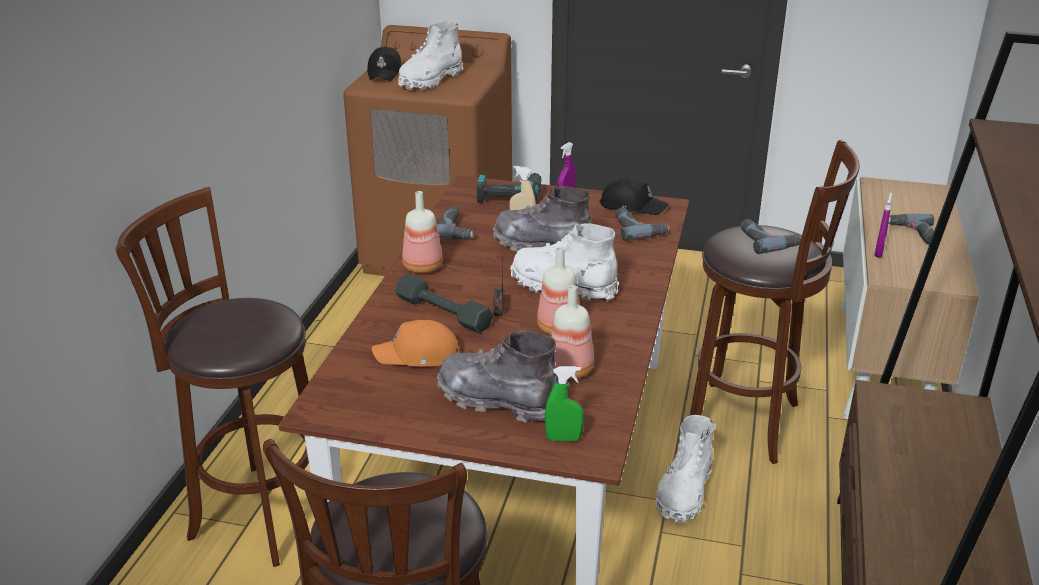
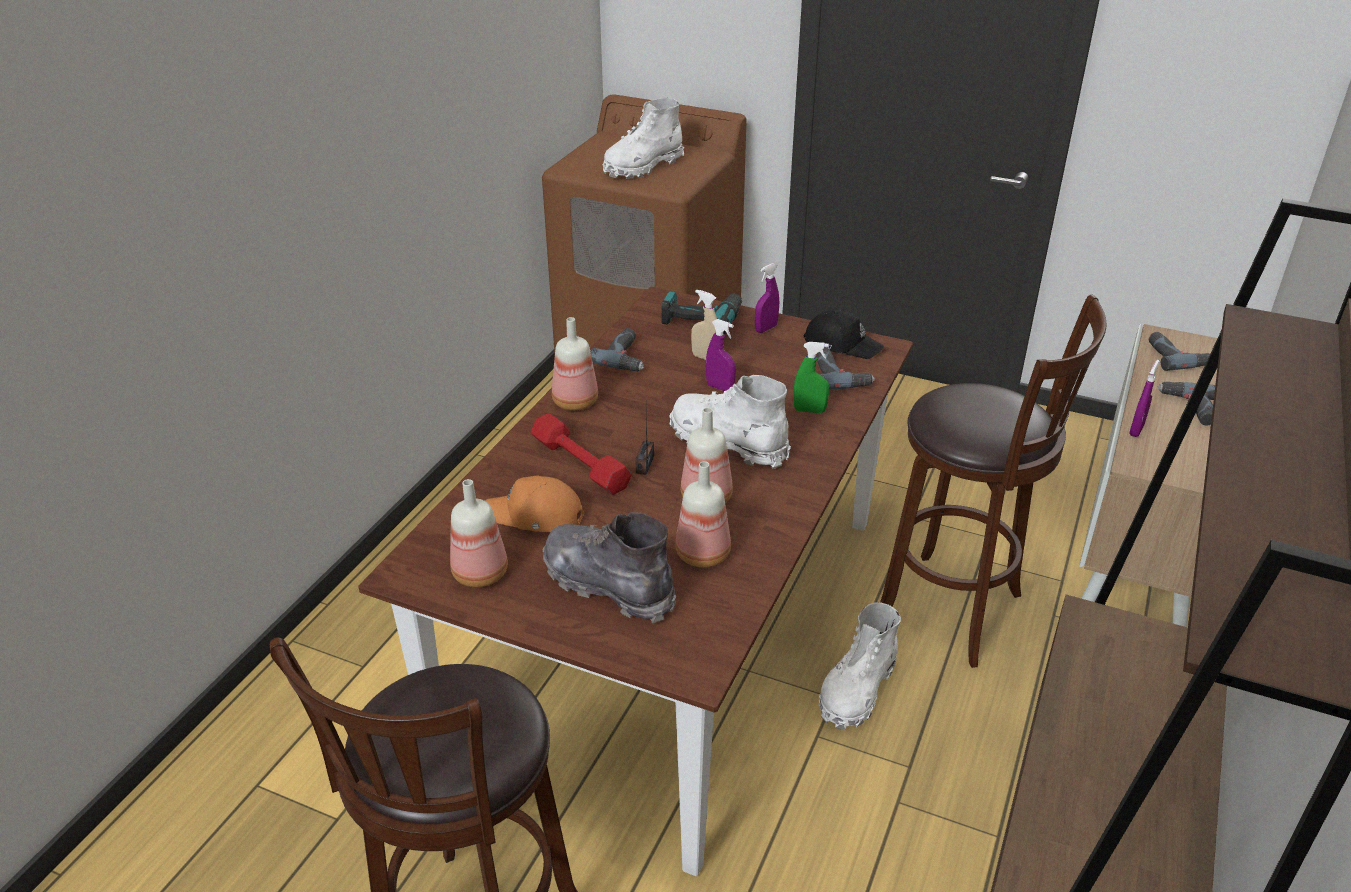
camera: 10 degrees right, 5 degrees up
brown stool [116,187,309,567] -> none
black cap [367,46,402,81] -> none
grey dumbbell [395,274,493,333] -> red dumbbell [531,413,632,495]
grey boot [493,186,592,252] -> purple spray bottle [706,319,736,391]
green spray bottle [545,366,584,441] -> green spray bottle moved to [793,342,829,413]
power drill [741,219,801,254] -> power drill moved to [1149,332,1210,371]
none -> bottle [450,479,508,587]

